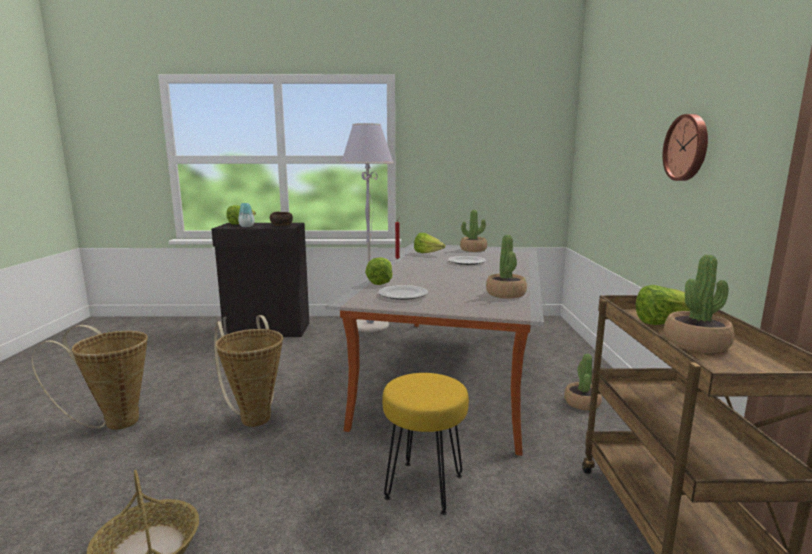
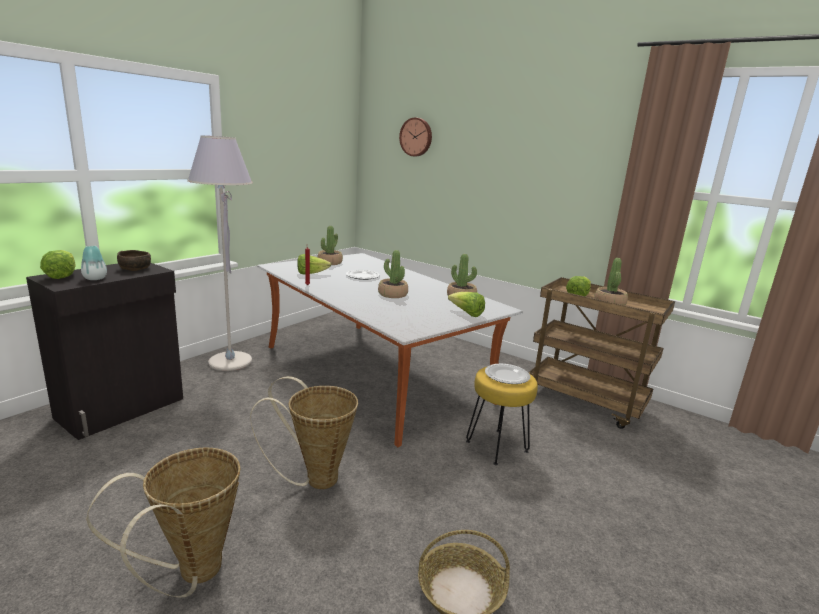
camera: 55 degrees left, 5 degrees up
lettuce [365,257,393,285] -> lettuce moved to [448,292,485,317]
plate [378,285,428,300] -> plate moved to [485,364,530,384]
potted plant [564,354,602,410] -> potted plant moved to [378,250,408,298]
wall clock [662,114,708,181] -> wall clock moved to [399,118,432,156]

